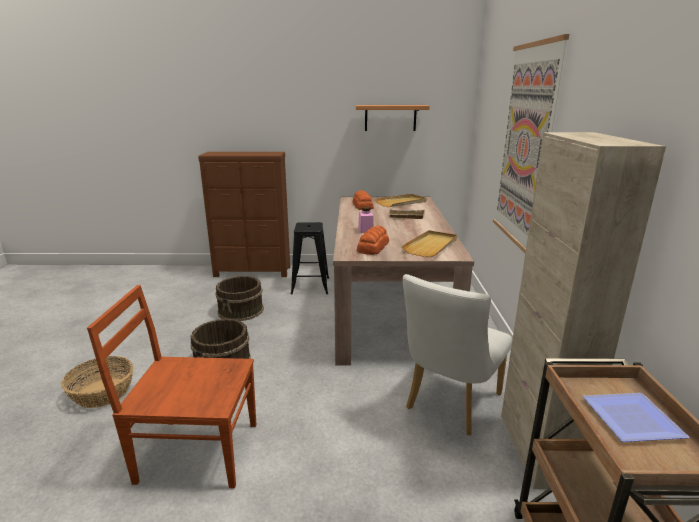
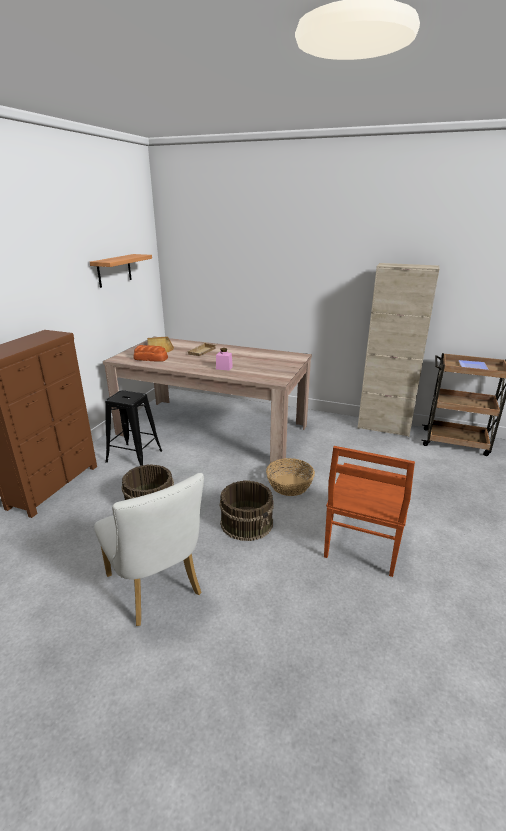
camera: 70 degrees left, 5 degrees up
basket [61,356,133,408] -> basket moved to [266,458,315,496]
bread [357,226,389,255] -> none
beige tray [401,230,457,257] -> none
white chair [402,274,512,435] -> white chair moved to [94,473,204,626]
picture [493,34,569,253] -> none

